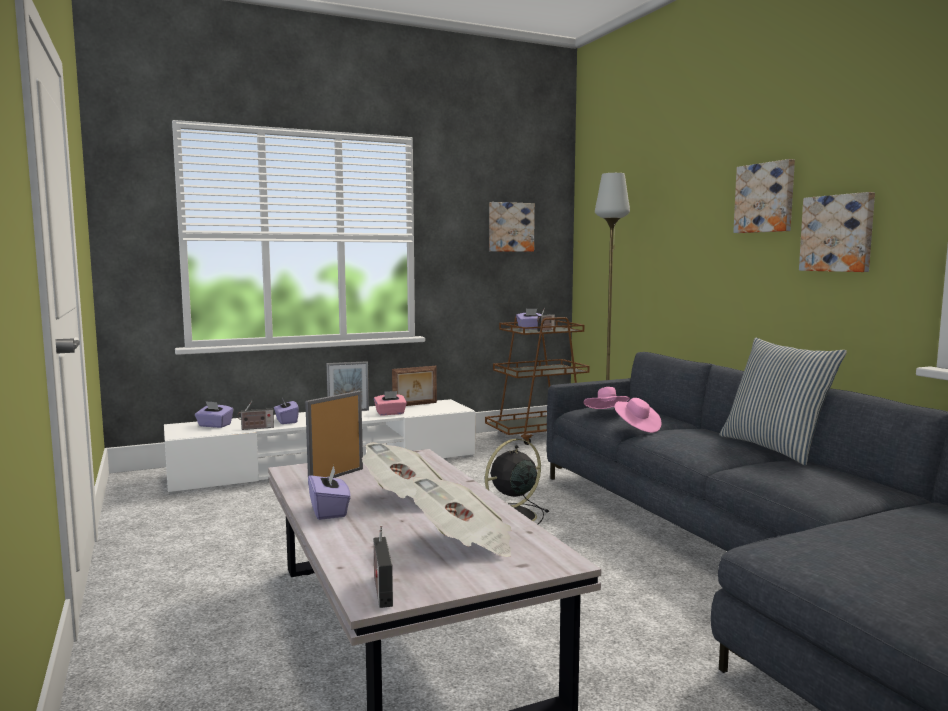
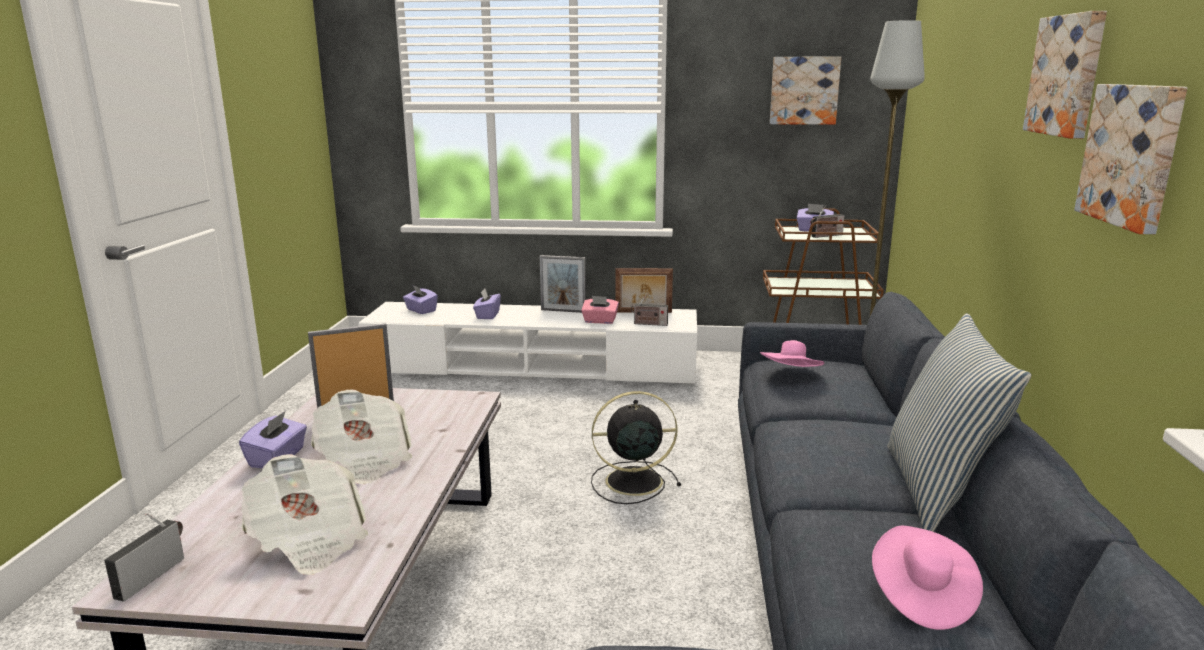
camera: 30 degrees right, 10 degrees up
radio [237,401,274,430] -> radio moved to [631,294,668,326]
pink hat [615,398,662,433] -> pink hat moved to [872,526,983,630]

